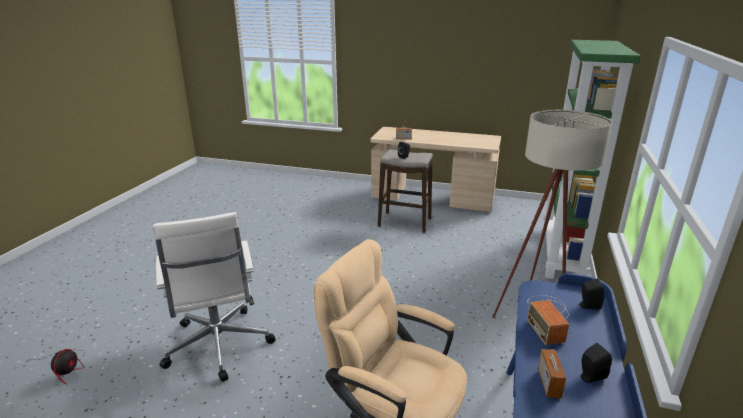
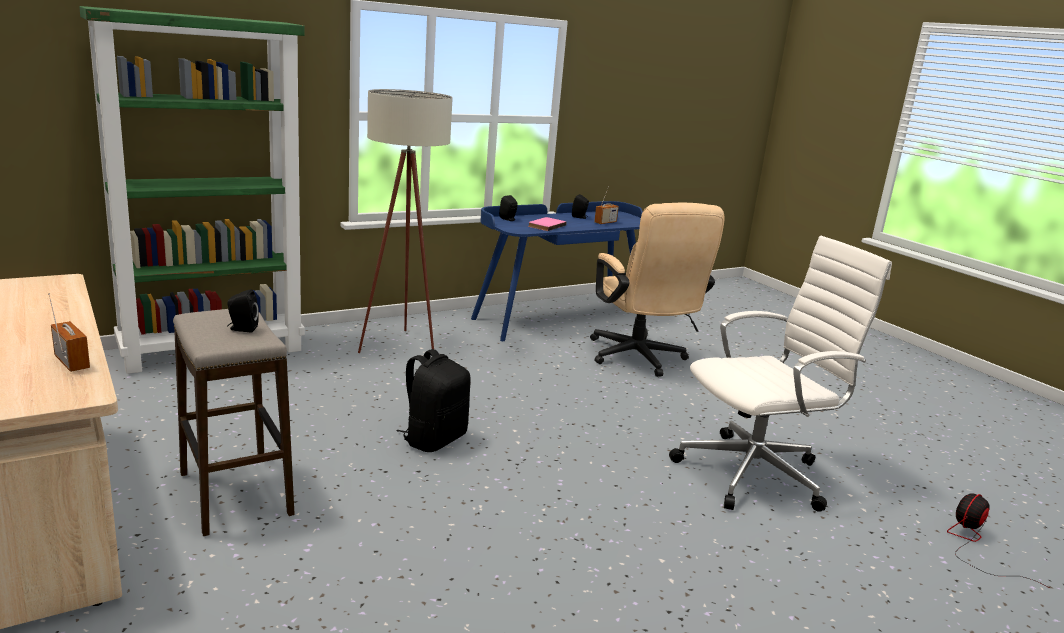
camera: 140 degrees left, 5 degrees down
white office chair [153,212,276,382] -> white office chair turned 45 degrees clockwise [669,236,892,512]
radio [527,295,569,345] -> pink book [528,217,567,231]
none -> black backpack [396,349,470,452]

